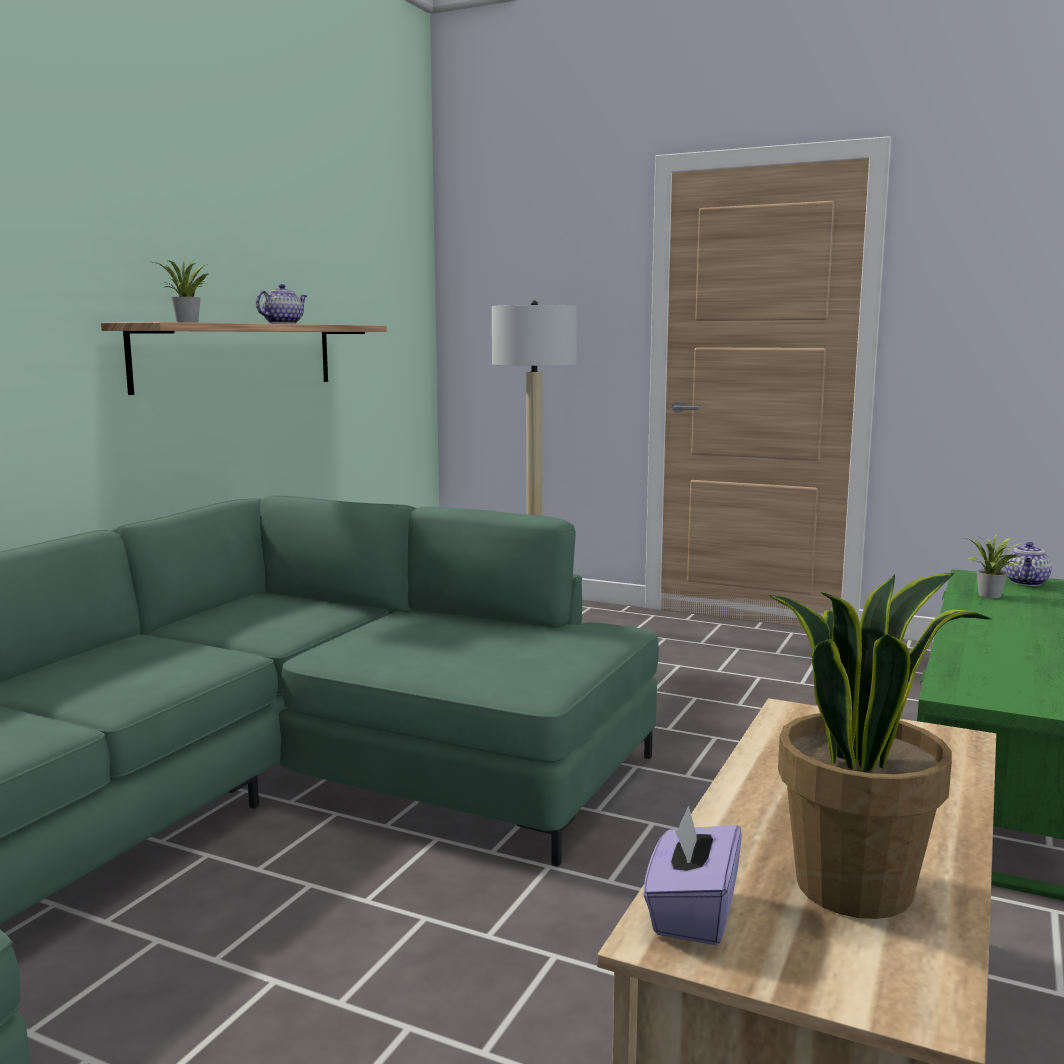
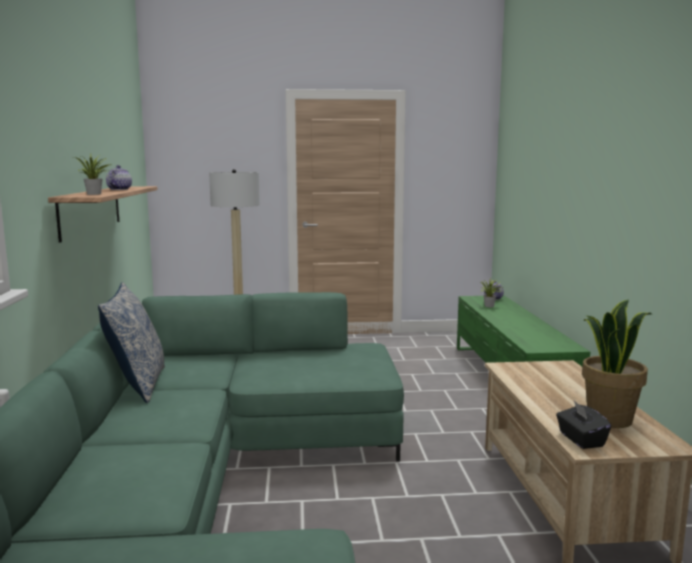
camera: 30 degrees left, 0 degrees up
purple tissue box [644,806,742,945] -> black tissue box [556,401,611,449]
none -> pillow [98,282,165,403]

